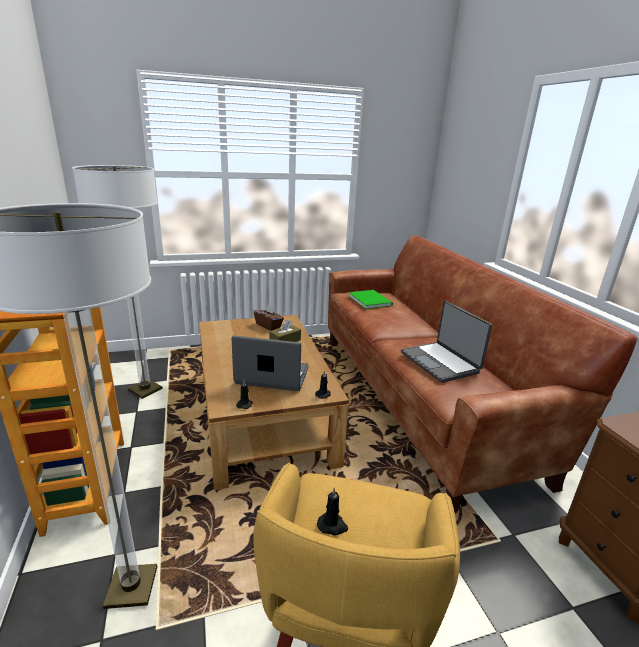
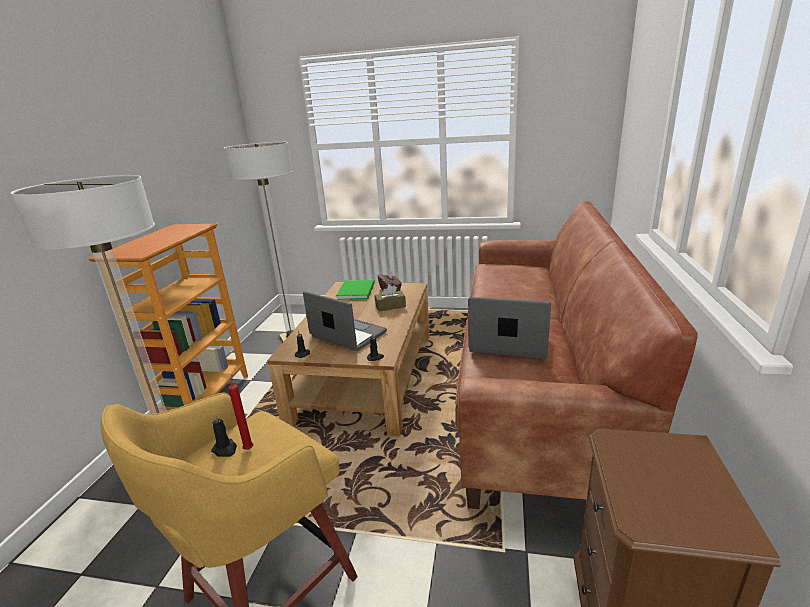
camera: 30 degrees right, 0 degrees up
green book [349,290,393,309] -> green book moved to [336,280,375,299]
laptop [401,301,492,383] -> laptop turned 105 degrees clockwise [468,297,551,359]
none -> red candle [228,375,253,450]

